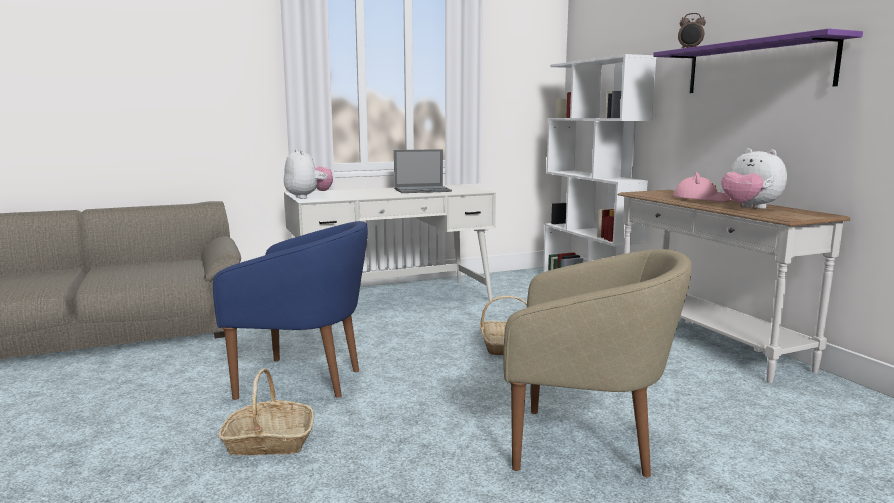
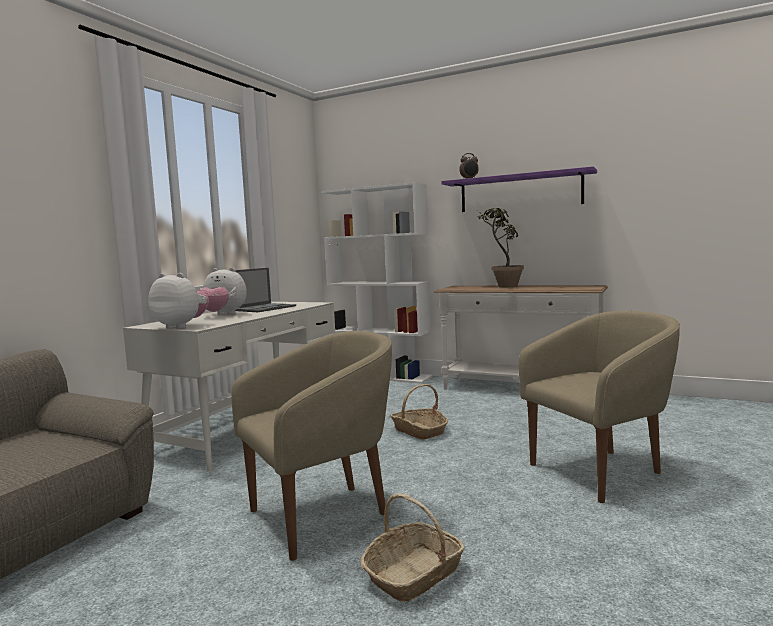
camera: 40 degrees left, 5 degrees down
blue armchair [213,221,368,400] -> beige armchair [231,331,392,561]
pink hat [674,172,731,202] -> potted plant [478,208,524,287]
plush toy [721,148,787,209] -> plush toy moved to [199,267,247,315]

